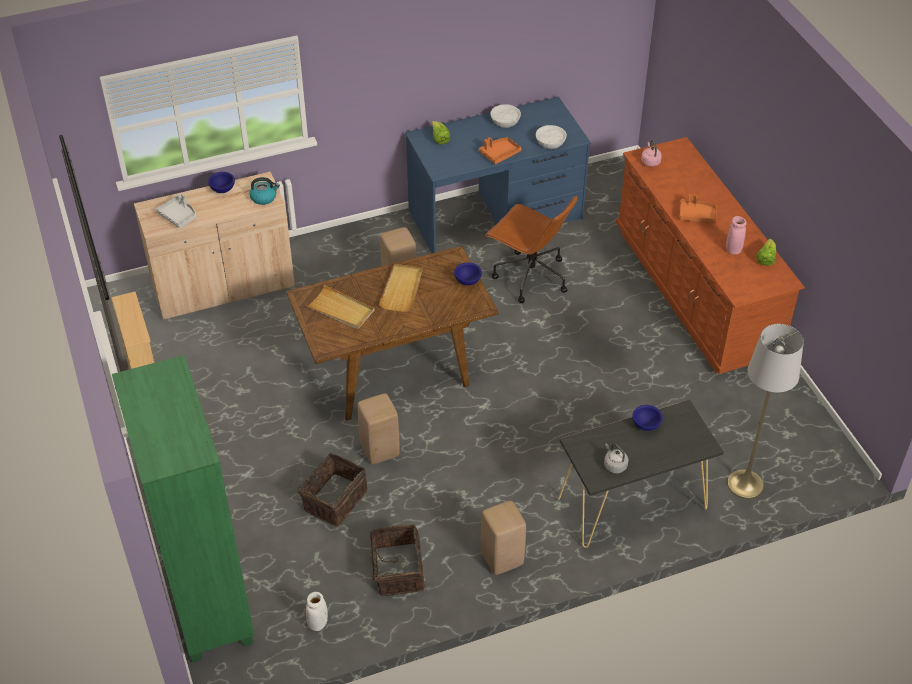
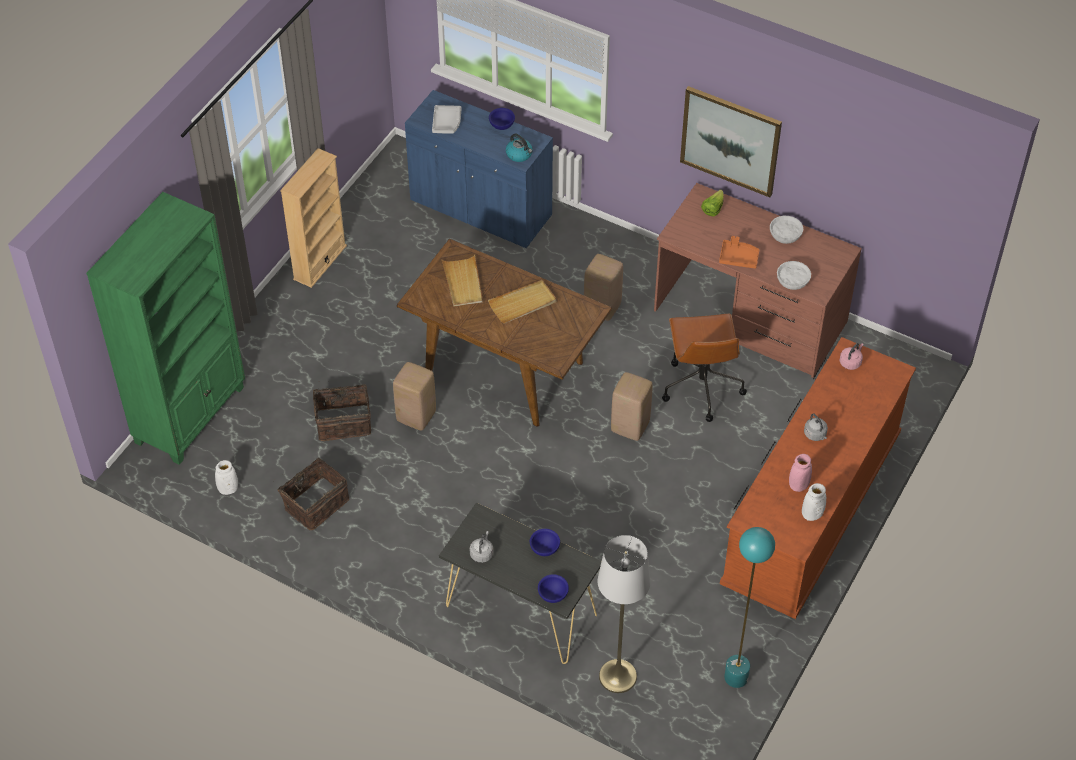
camera: 50 degrees right, 5 degrees up
beige cabinet [134,172,295,320] -> blue cabinet [405,90,553,248]
blue desk [405,97,591,253] -> brown desk [654,183,862,378]
blue bowl [454,262,482,286] -> blue bowl moved to [538,574,569,603]
beige stool [481,501,526,575] -> beige stool moved to [611,372,653,441]
orange tray [680,194,717,223] -> grey kettle [804,413,828,441]
lettuce [756,238,776,266] -> white vase [802,483,826,521]
none -> picture [680,86,782,197]
none -> turquoise floor lamp [724,527,775,688]

